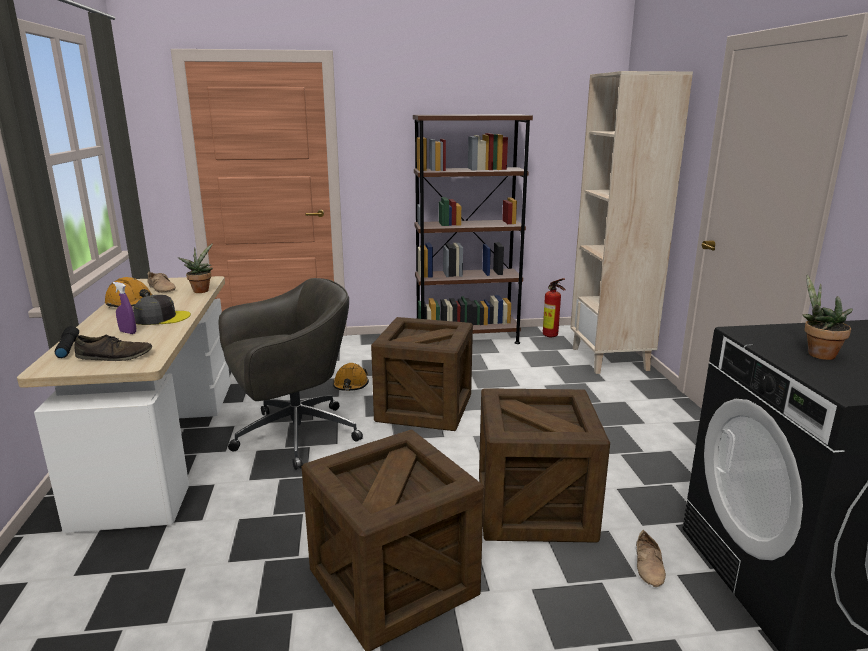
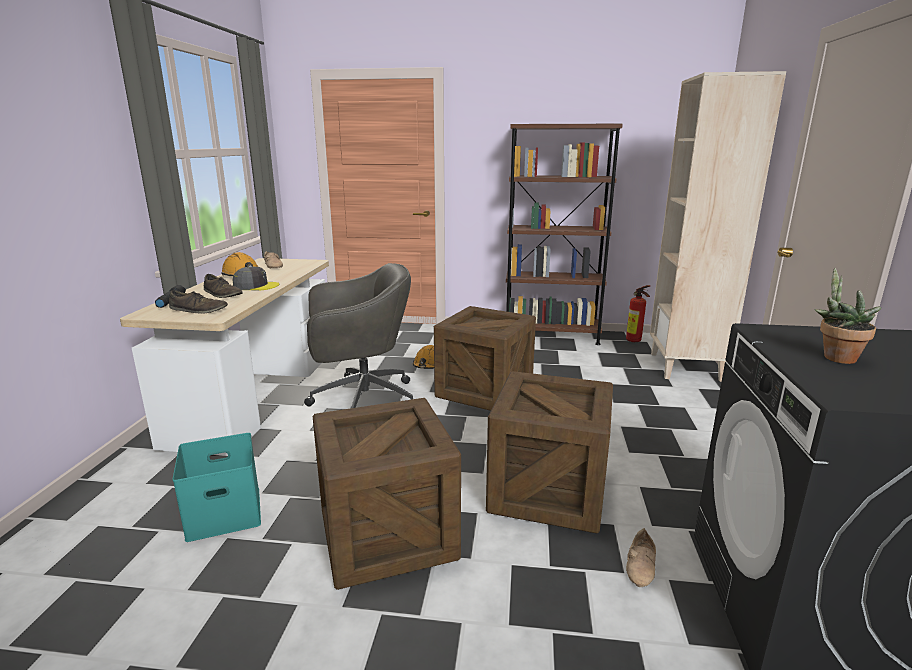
camera: 15 degrees right, 0 degrees up
purple spray bottle [113,282,136,334] -> brown shoe [204,274,243,298]
potted plant [178,244,213,293] -> none
none -> turquoise storage box [173,433,261,542]

